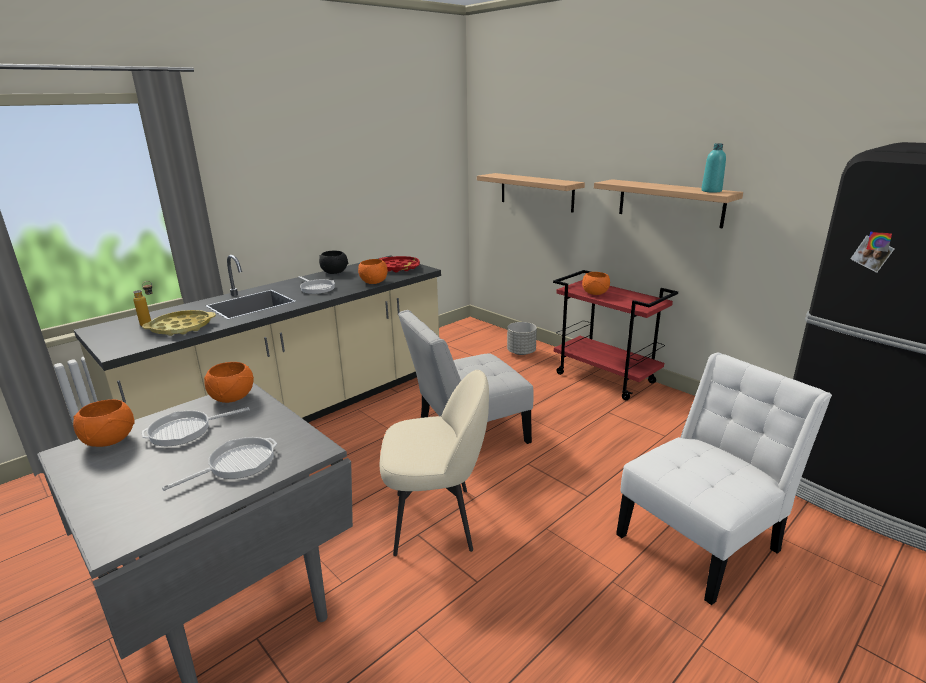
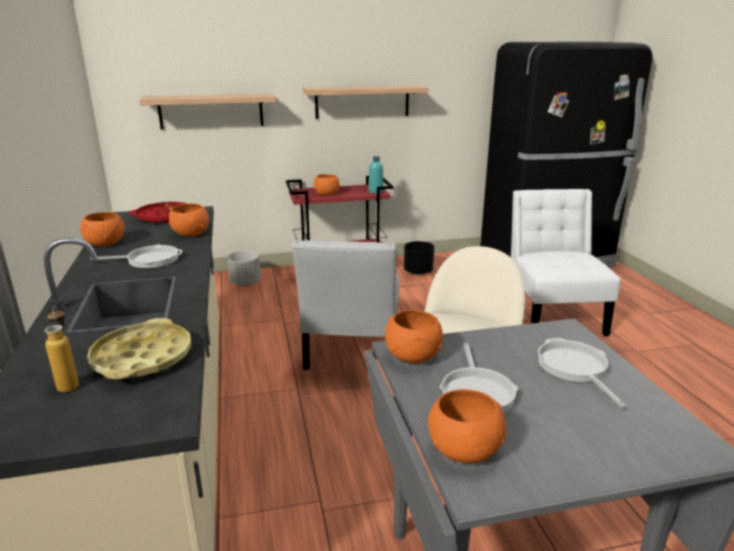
camera: 60 degrees left, 0 degrees up
black bowl [319,251,348,274] -> orange bowl [80,212,124,246]
turquoise bottle [701,143,726,193] -> turquoise bottle moved to [368,156,384,194]
none -> black planter [404,241,434,275]

